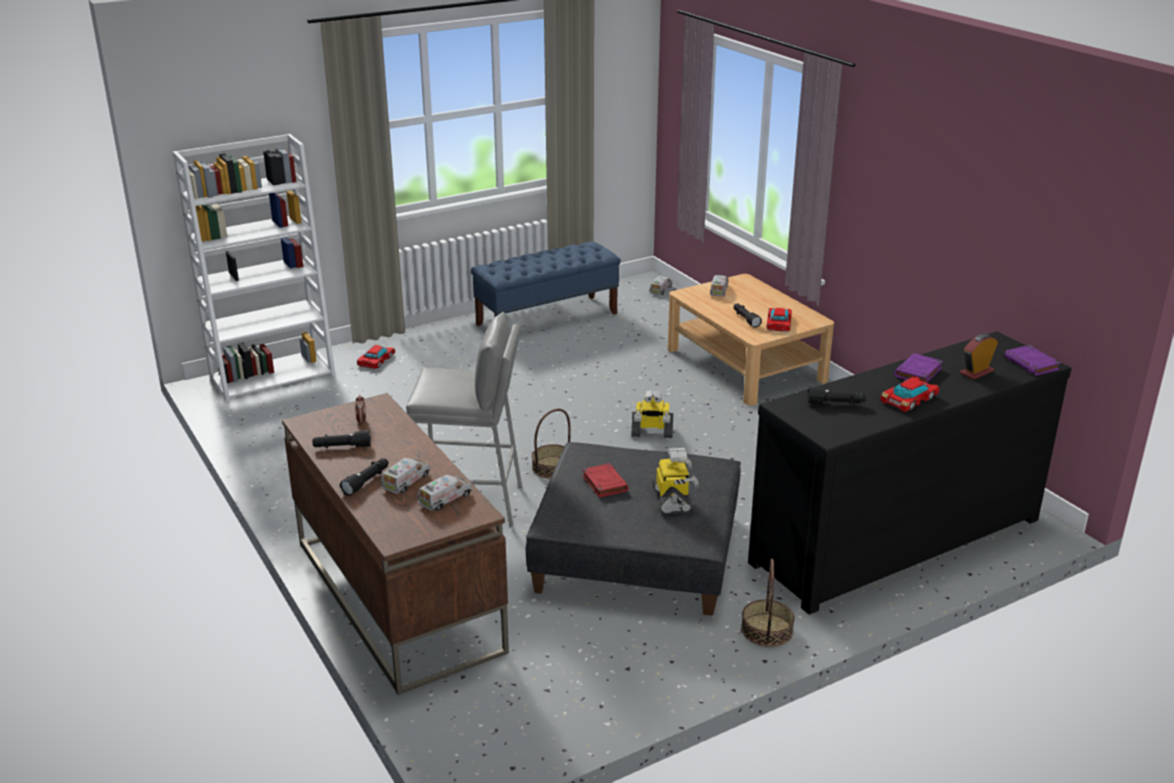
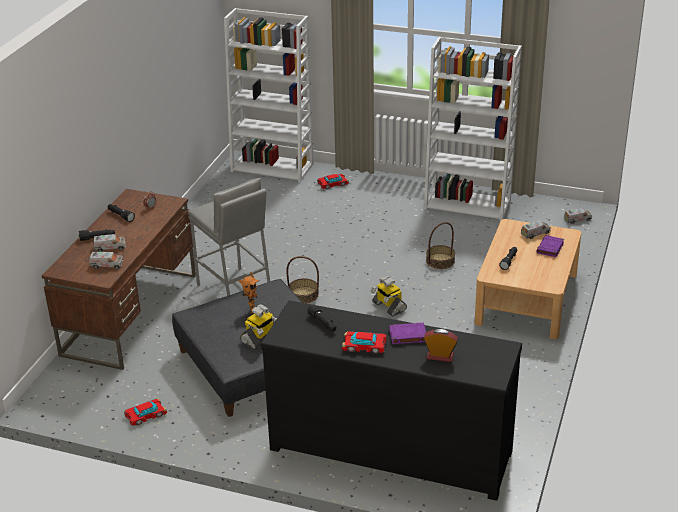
camera: 50 degrees right, 5 degrees up
blue bench [471,241,621,326] -> white bookcase [424,37,522,221]
red book [582,463,629,498] -> toy robot [239,272,259,314]
basket [741,559,795,647] -> basket moved to [426,222,455,269]
toy car [766,307,792,333] -> toy car moved to [124,398,167,426]
purple book [1004,345,1061,376] -> purple book moved to [536,235,564,257]

